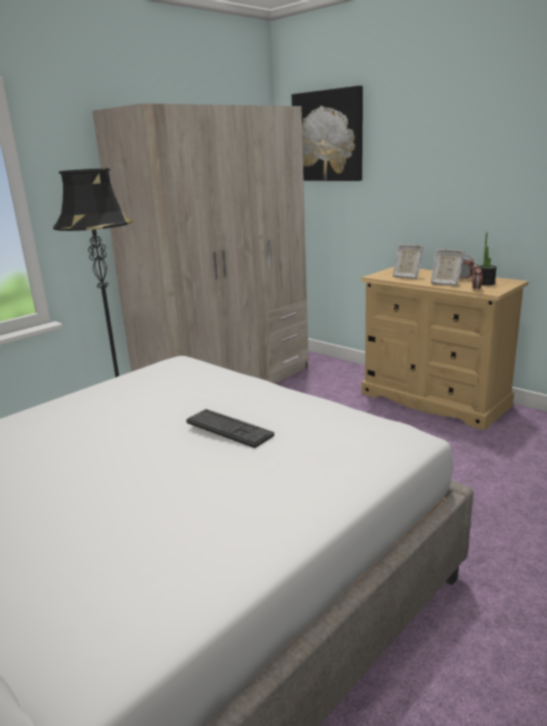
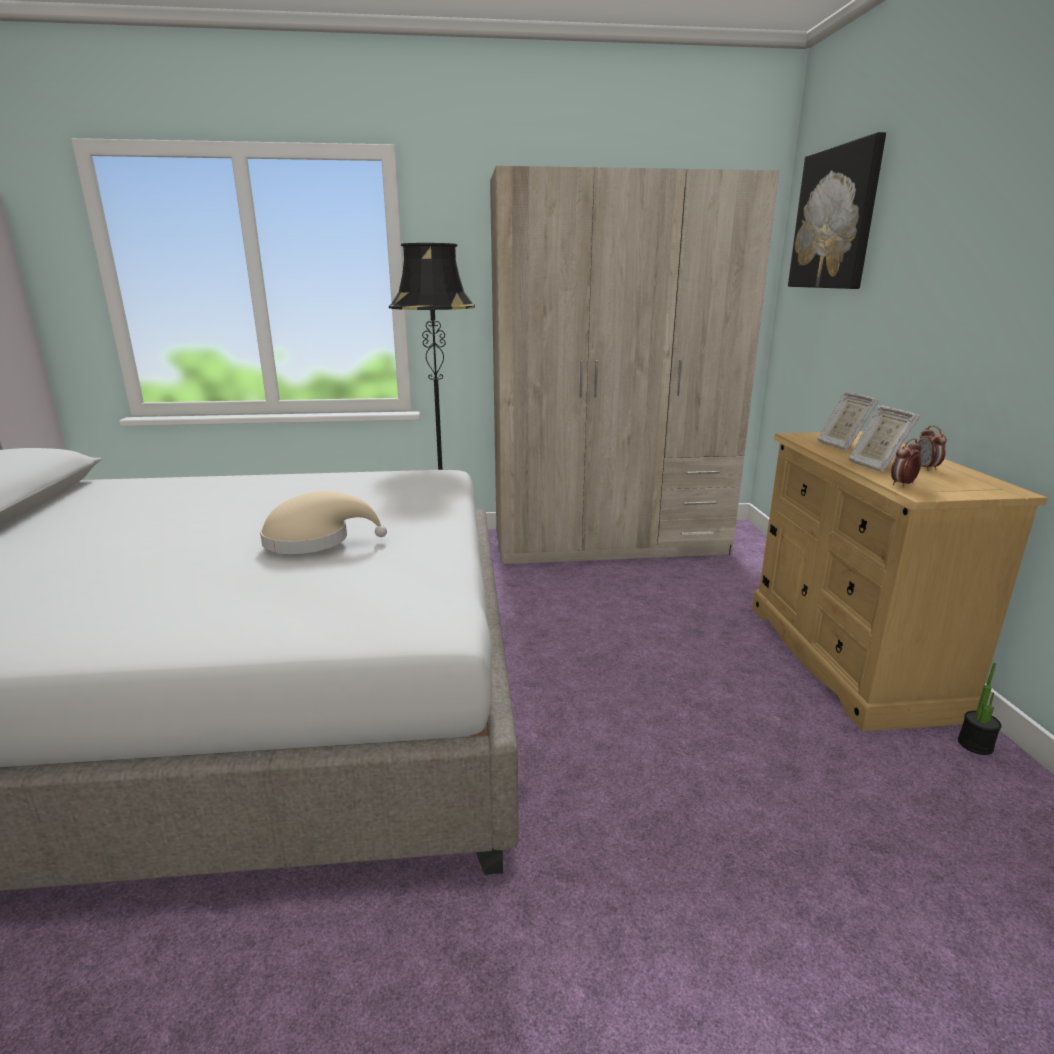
camera: 40 degrees right, 0 degrees up
keyboard [186,409,274,448] -> beige hat [260,491,387,554]
potted plant [479,232,497,286] -> potted plant moved to [958,663,1001,755]

